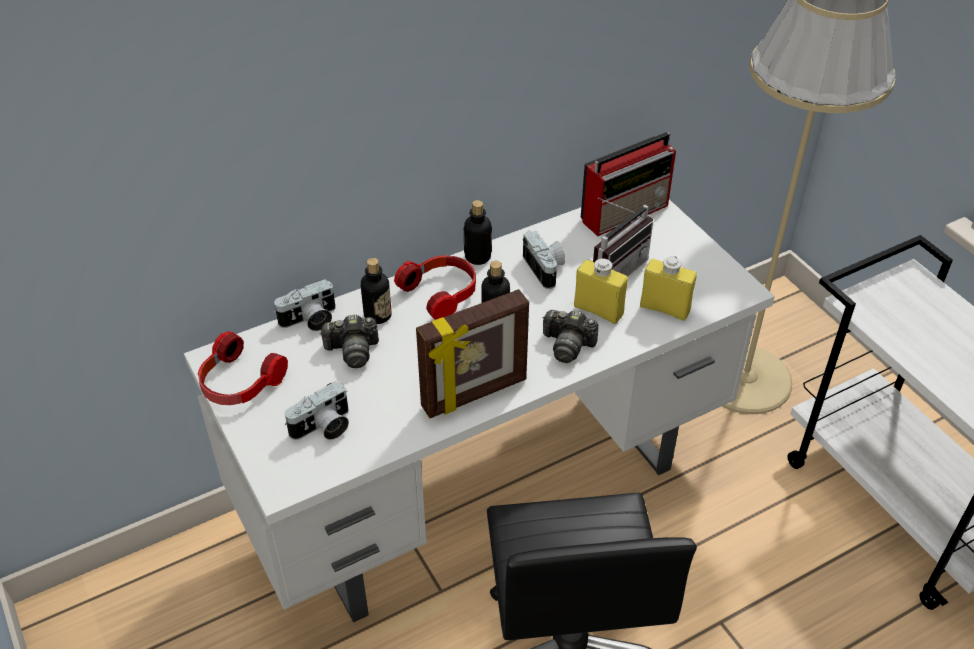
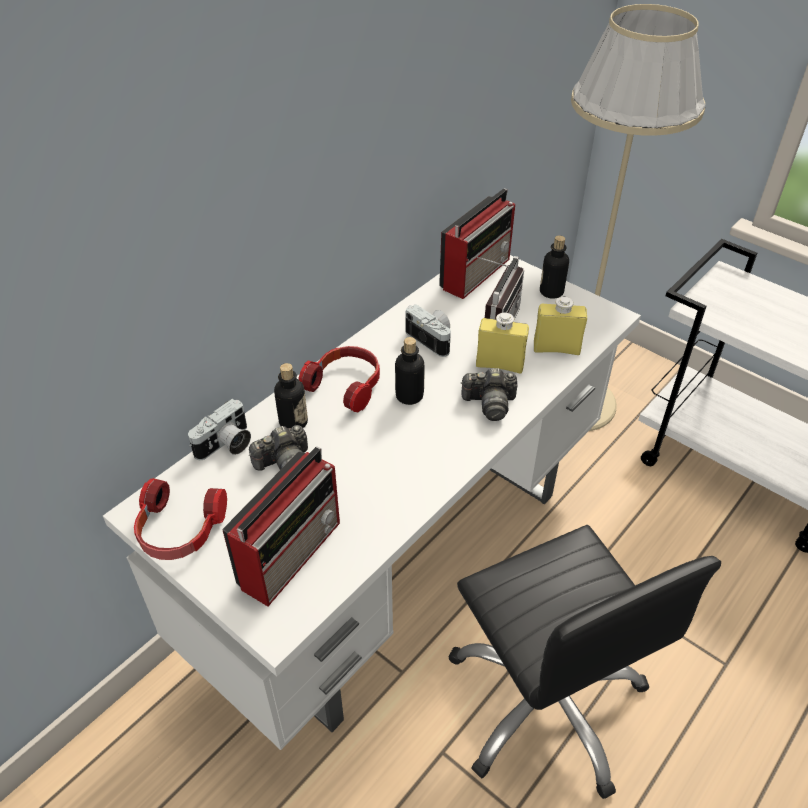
camera: 20 degrees left, 0 degrees up
camera [285,381,349,440] -> radio [222,446,340,607]
picture frame [416,289,529,418] -> none
bottle [464,200,492,265] -> bottle moved to [540,235,569,299]

